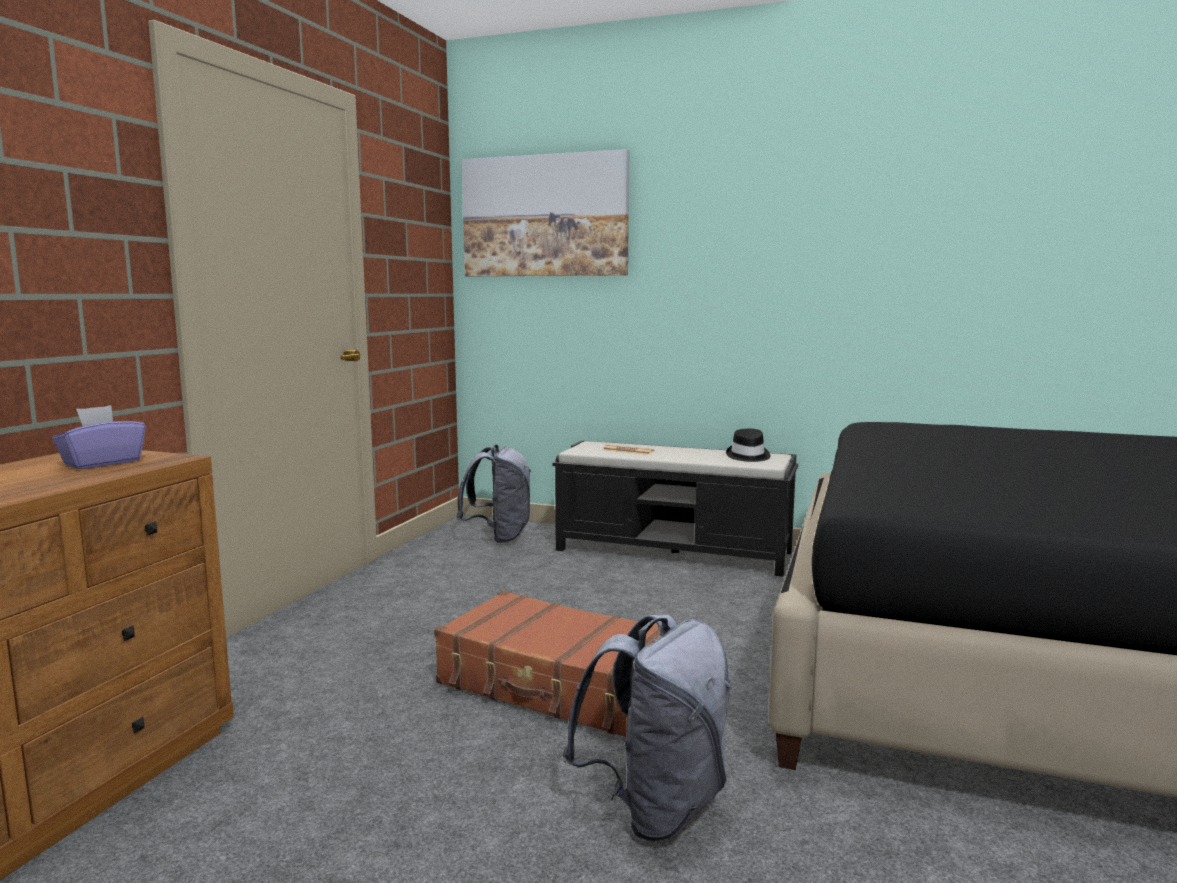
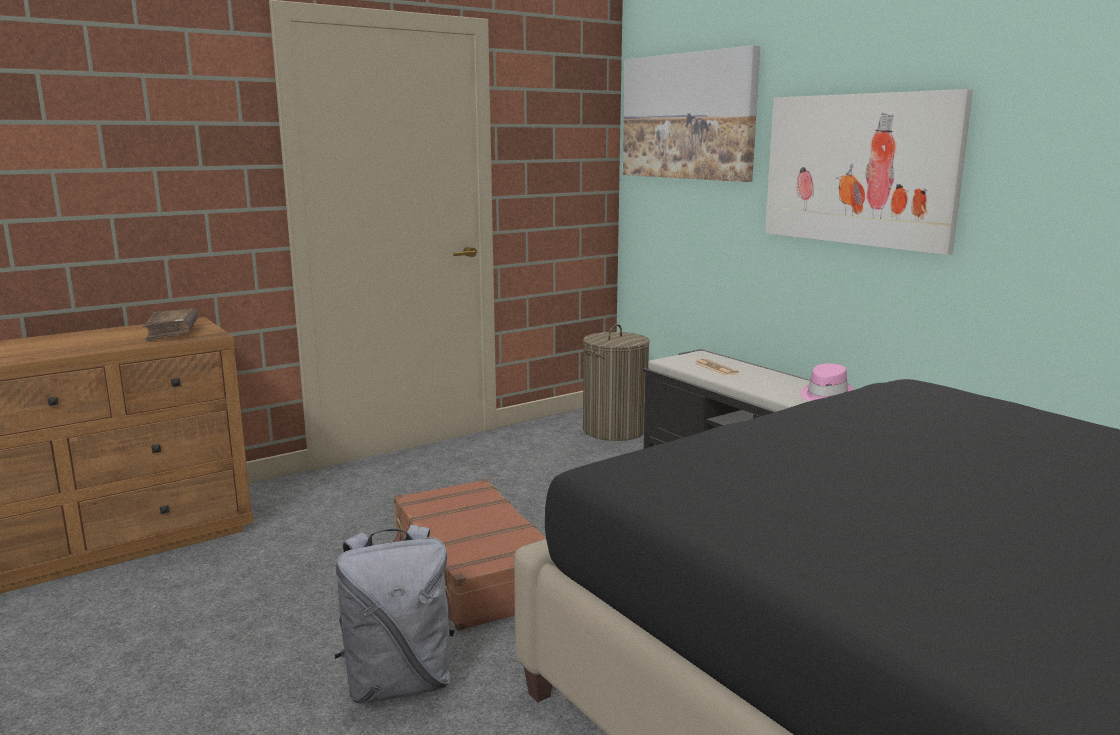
camera: 35 degrees right, 5 degrees up
purple tissue box [52,405,146,469] -> brown book [142,309,198,341]
grey backpack [456,444,531,543] -> laundry basket [583,324,650,441]
black hat [726,429,770,462] -> pink hat [801,364,853,401]
none -> picture [765,89,973,255]

